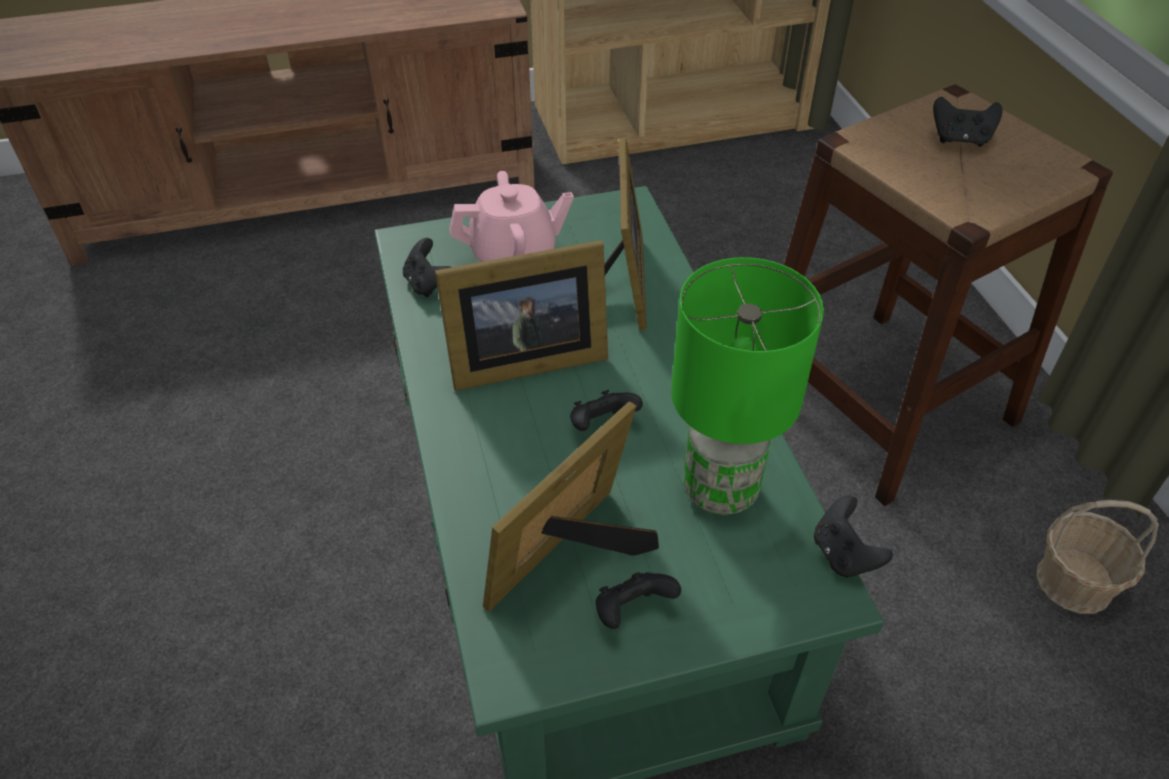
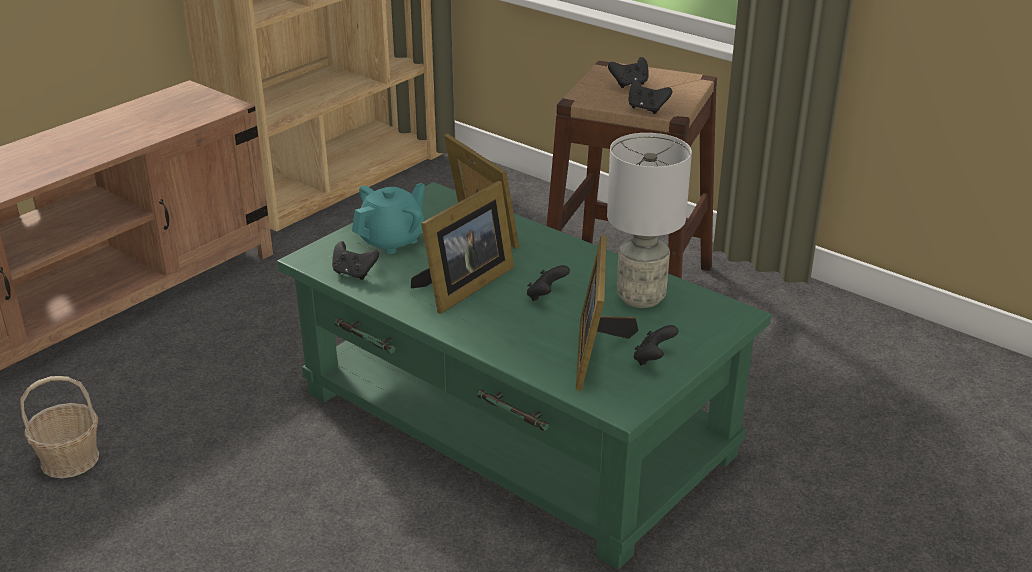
camera: 35 degrees left, 15 degrees down
pink teapot [449,171,574,262] -> turquoise teapot [352,183,425,254]
green table lamp [671,257,824,515] -> grey table lamp [607,133,692,308]
black game controller [814,496,893,578] -> black game controller moved to [628,80,672,114]
basket [1036,500,1159,614] -> basket moved to [20,376,99,478]

